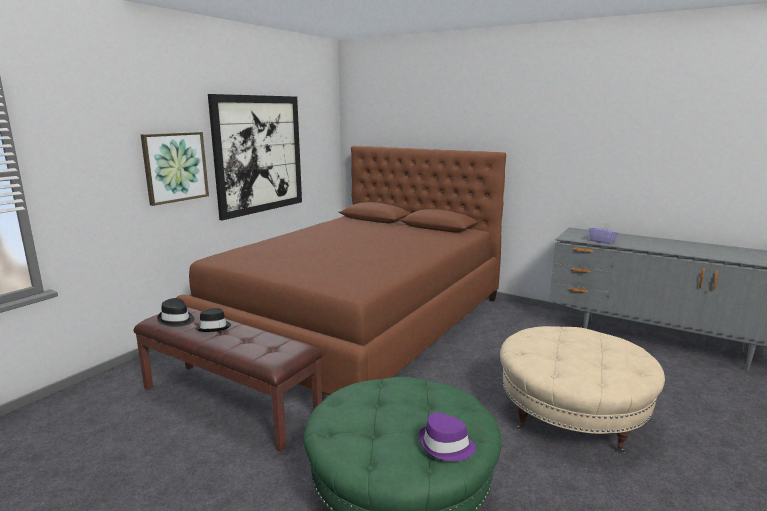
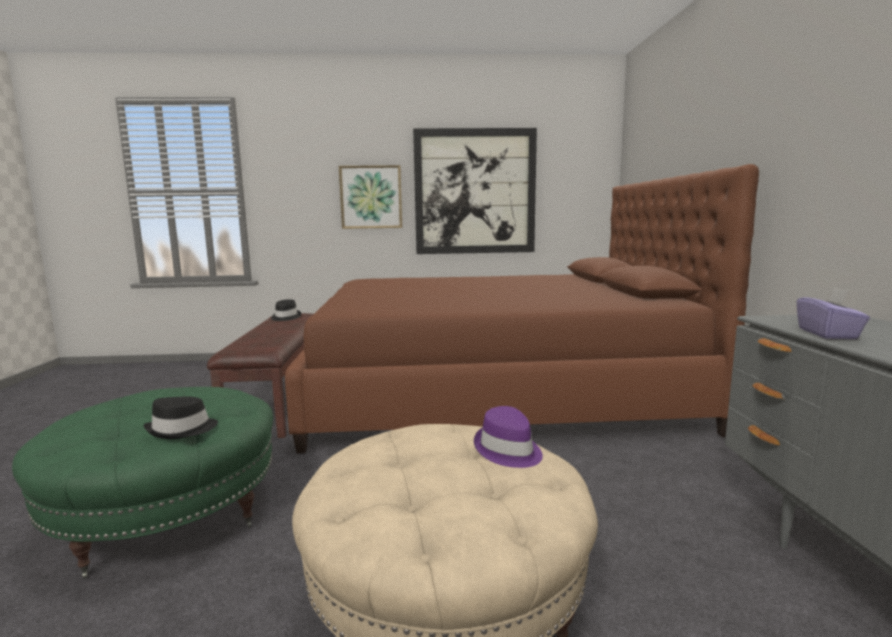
camera: 55 degrees right, 5 degrees down
black hat [196,308,231,332] -> black hat moved to [144,396,218,439]
purple hat [419,413,476,461] -> purple hat moved to [474,406,543,468]

